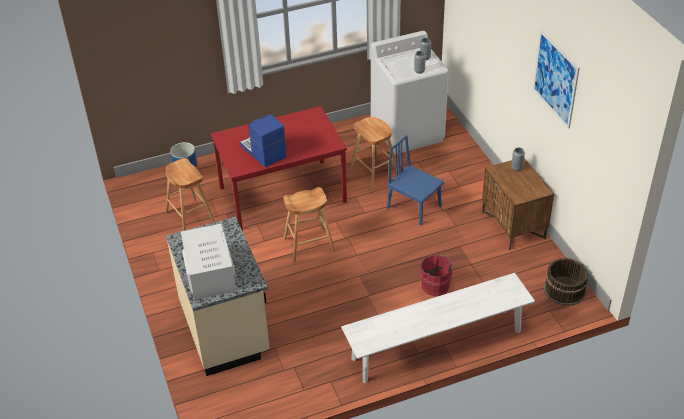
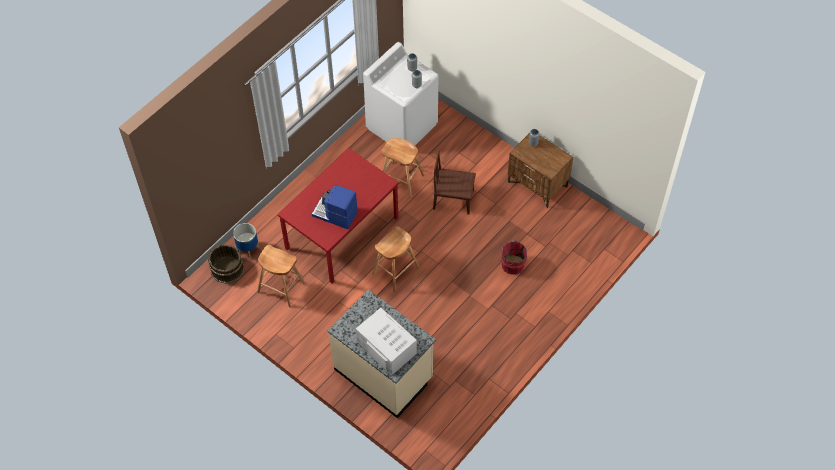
camera: 30 degrees left, 15 degrees up
white bench [341,273,535,383] -> none
blue chair [387,135,444,225] -> brown chair [433,150,476,215]
picture [533,30,580,129] -> none
brown bucket [544,258,588,306] -> brown bucket moved to [208,244,244,284]

